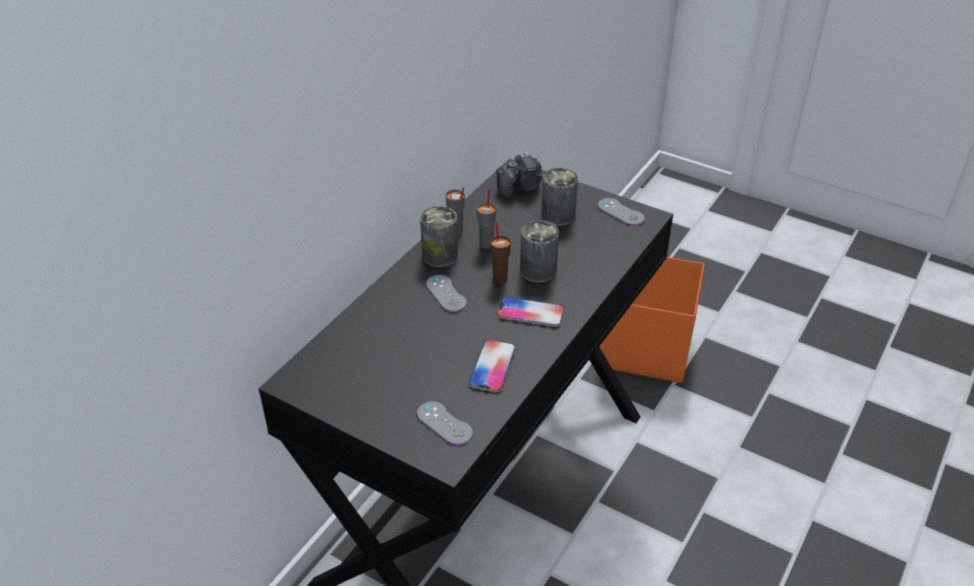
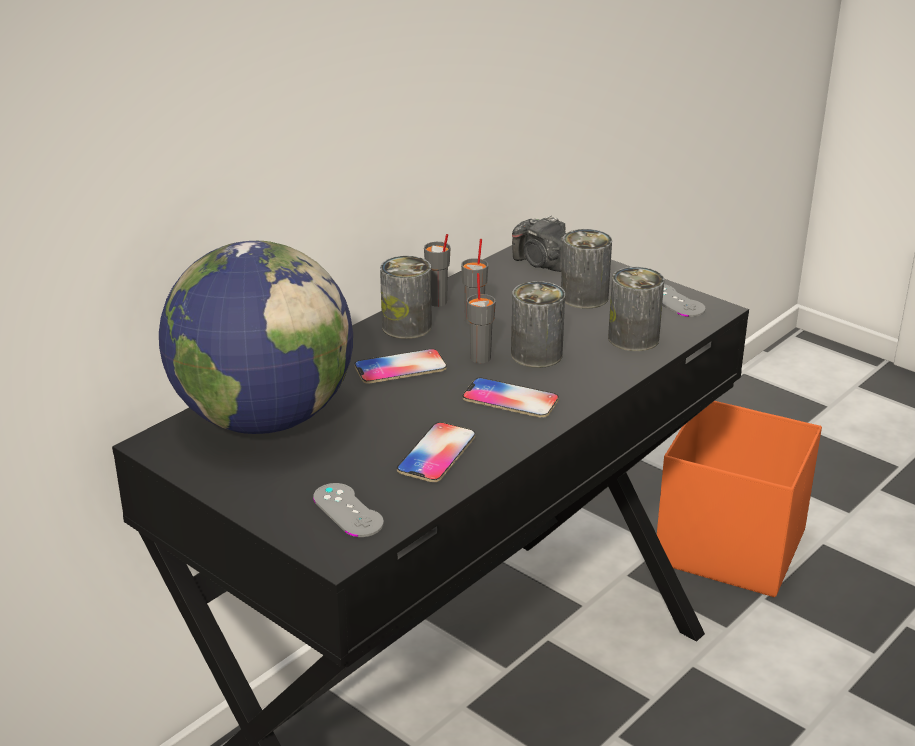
camera: 10 degrees right, 10 degrees down
grey game controller [426,275,467,312] -> phone [355,349,447,383]
brown cup [490,222,511,283] -> grey cup [467,273,496,363]
camera [496,152,543,198] -> camera turned 60 degrees clockwise [512,215,566,272]
none -> globe [159,241,353,434]
none -> can [608,267,664,351]

